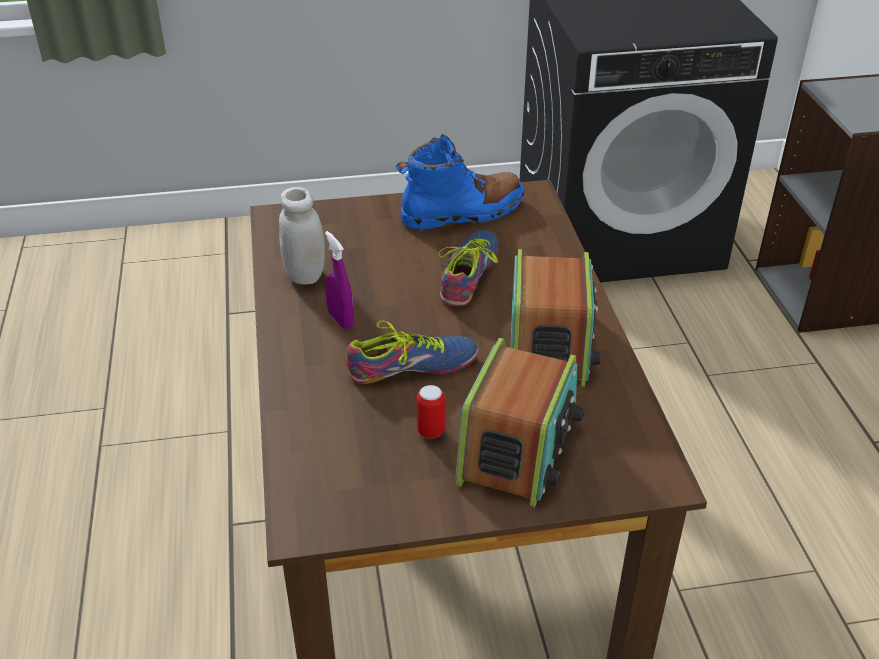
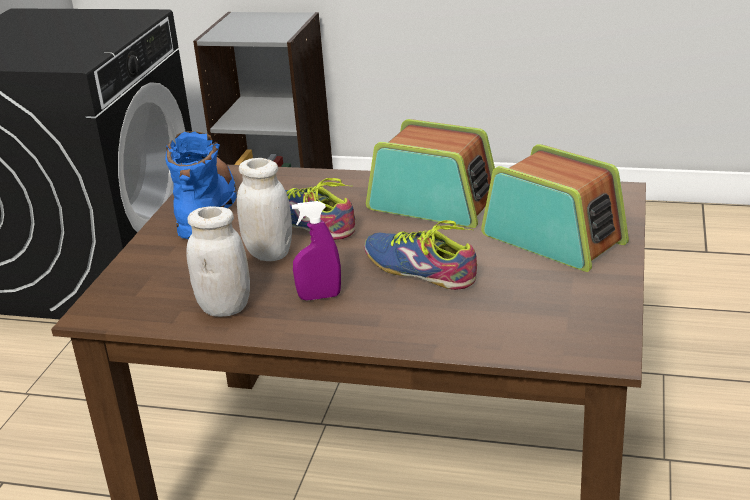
camera: 65 degrees left, 10 degrees down
shoe [346,321,479,384] -> shoe turned 60 degrees counterclockwise [364,220,477,290]
can [417,385,445,439] -> none
none -> white jar [237,158,292,261]

